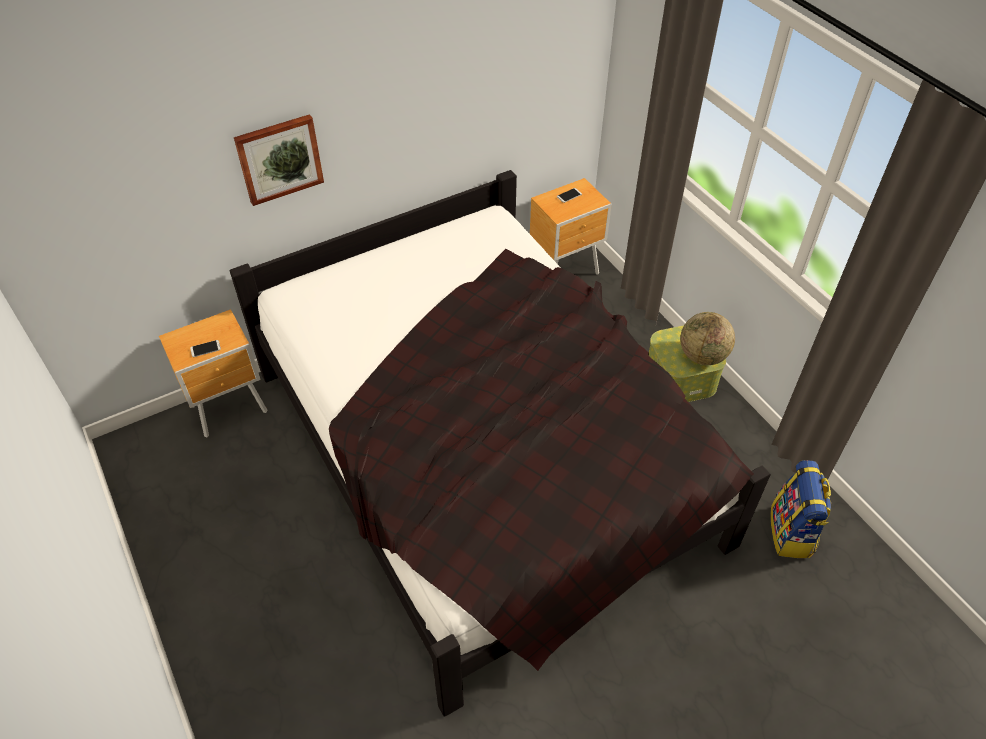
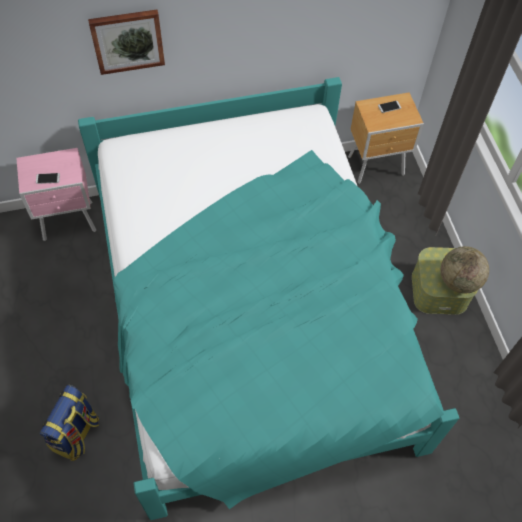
camera: 15 degrees right, 10 degrees up
brown nightstand [159,309,268,437] -> pink nightstand [16,148,96,241]
black bed [230,170,771,717] -> turquoise bed [78,77,459,520]
backpack [770,460,831,558] -> backpack moved to [40,385,99,461]

